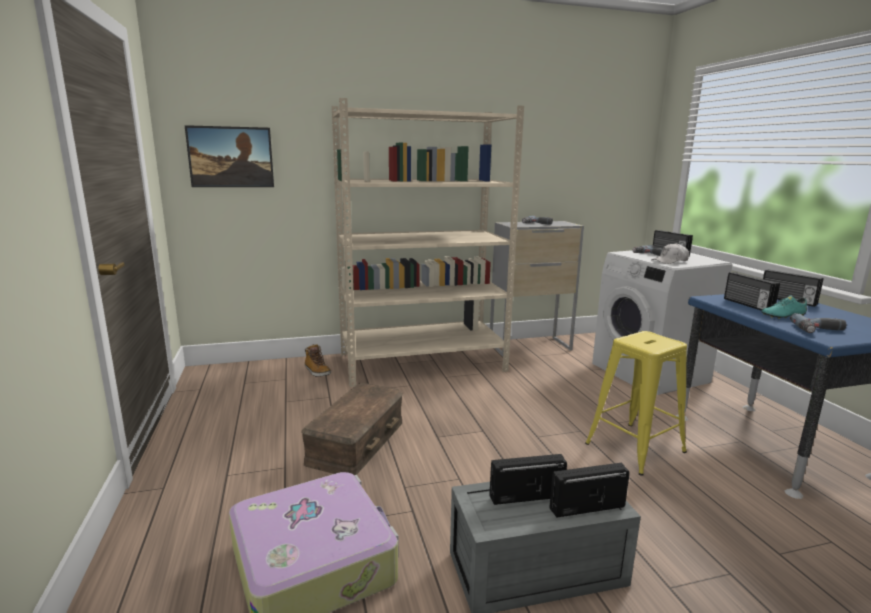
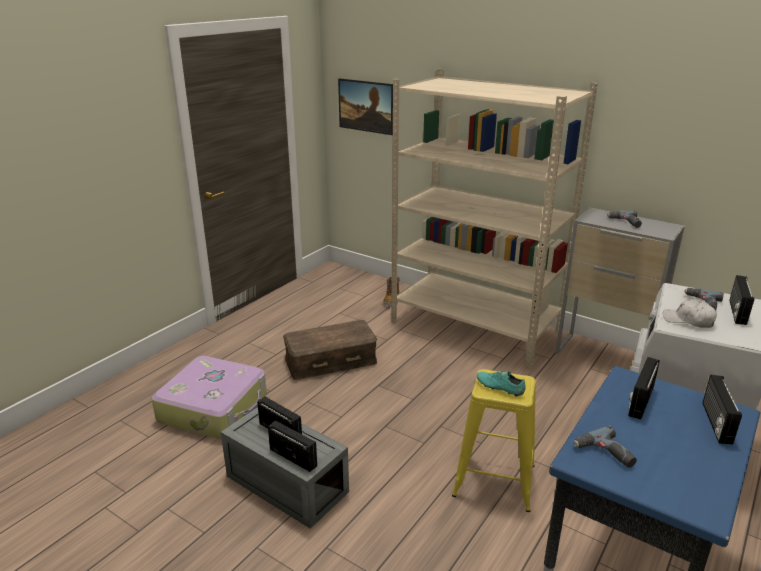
camera: 50 degrees right, 10 degrees up
turquoise shoe [762,296,807,319] -> turquoise shoe moved to [477,371,526,397]

